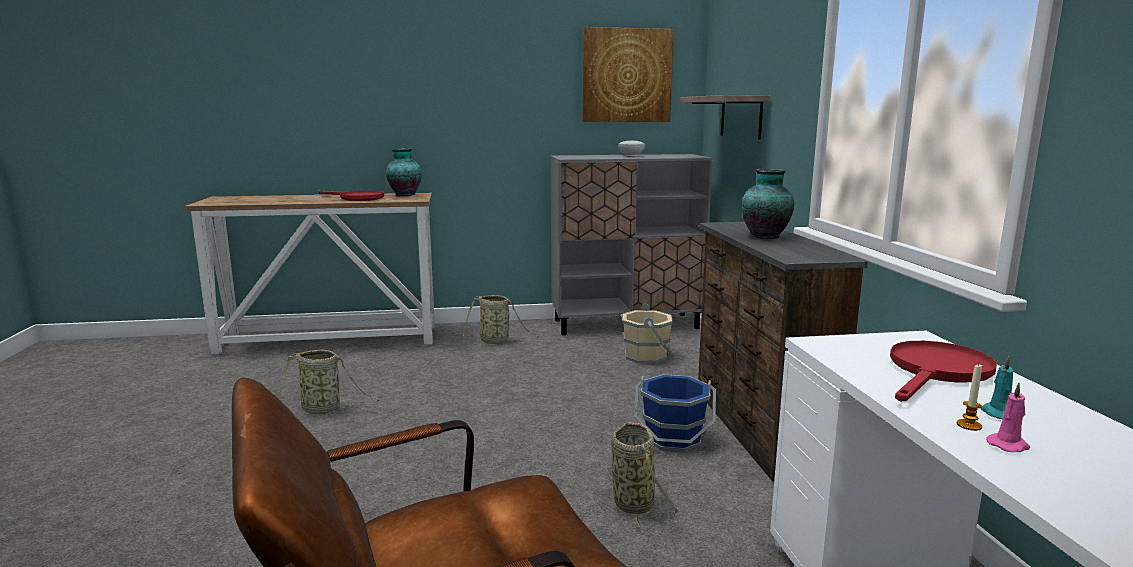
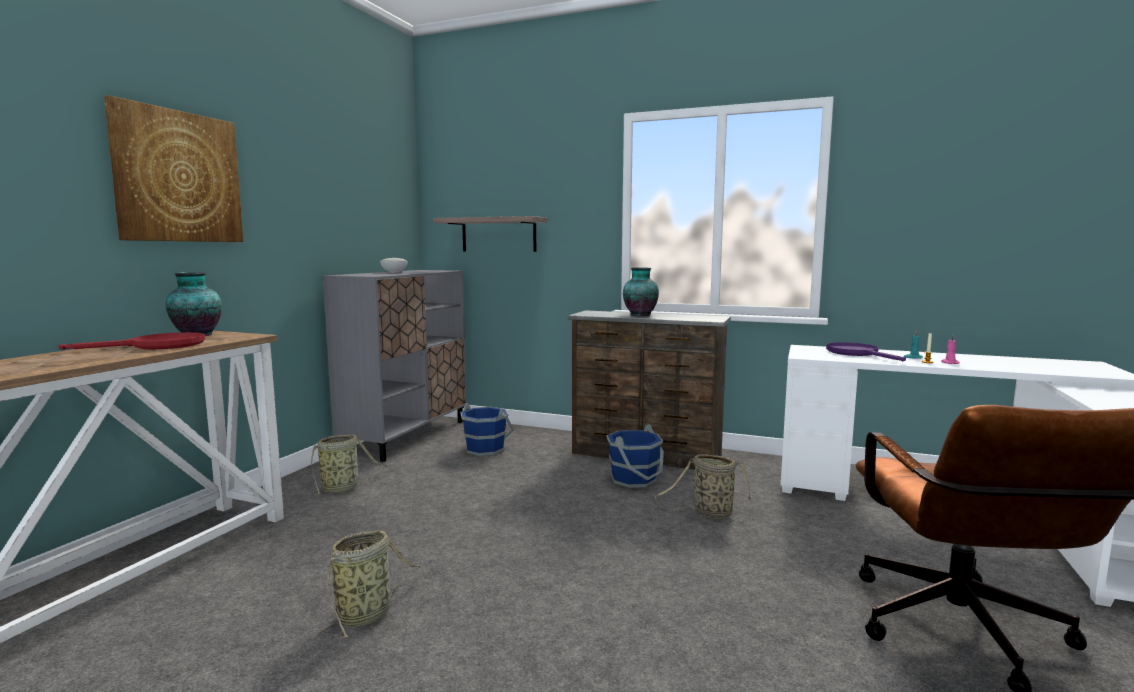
camera: 60 degrees left, 5 degrees down
picture [582,27,674,122] -> picture moved to [104,95,243,242]
beige bucket [621,303,674,364] -> blue bucket [460,403,514,456]
red frying pan [890,341,997,401] -> purple frying pan [826,342,906,361]

